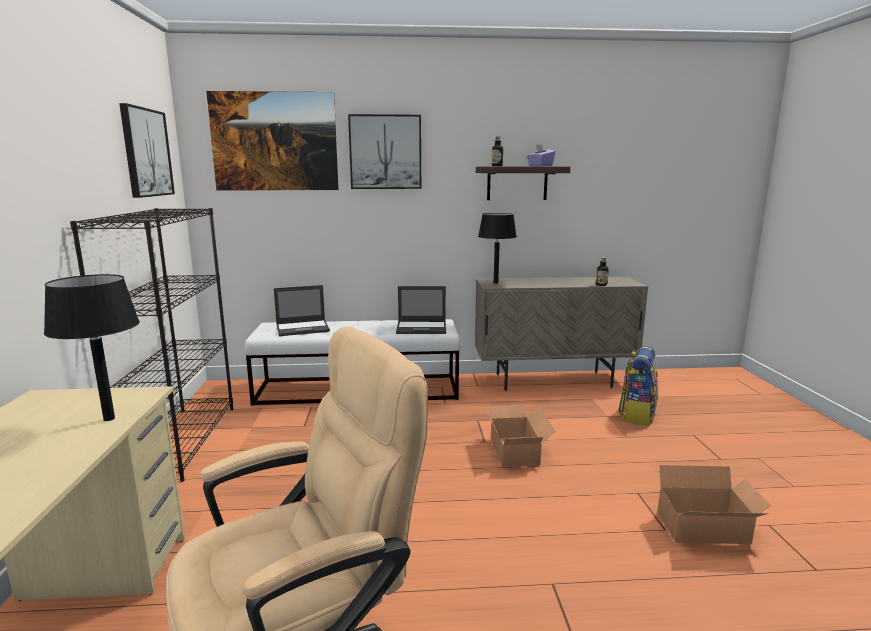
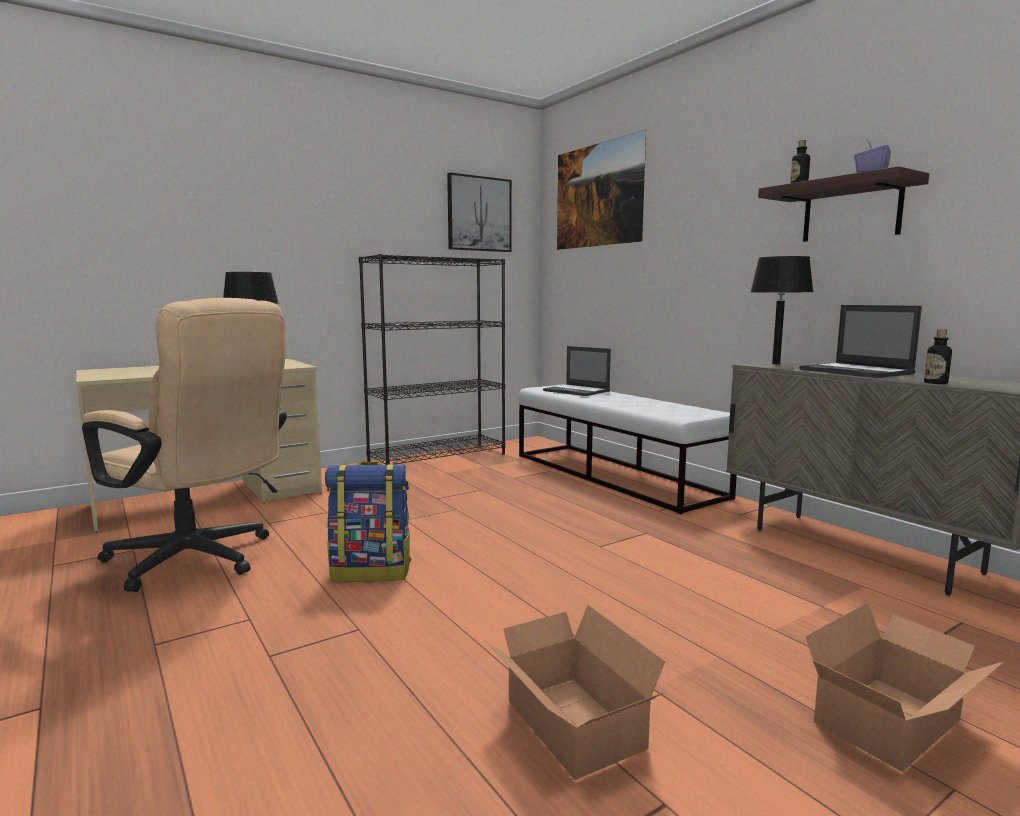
camera: 60 degrees right, 5 degrees down
picture [348,114,421,189] -> none
laptop [396,286,446,334] -> laptop moved to [799,305,922,378]
cardboard box [485,405,555,467] -> cardboard box moved to [805,602,1004,772]
backpack [618,345,658,426] -> backpack moved to [325,461,412,582]

